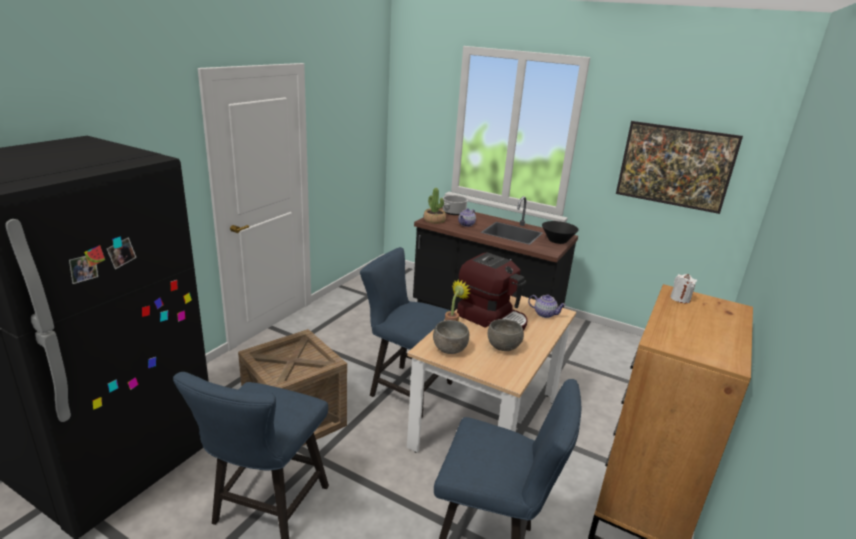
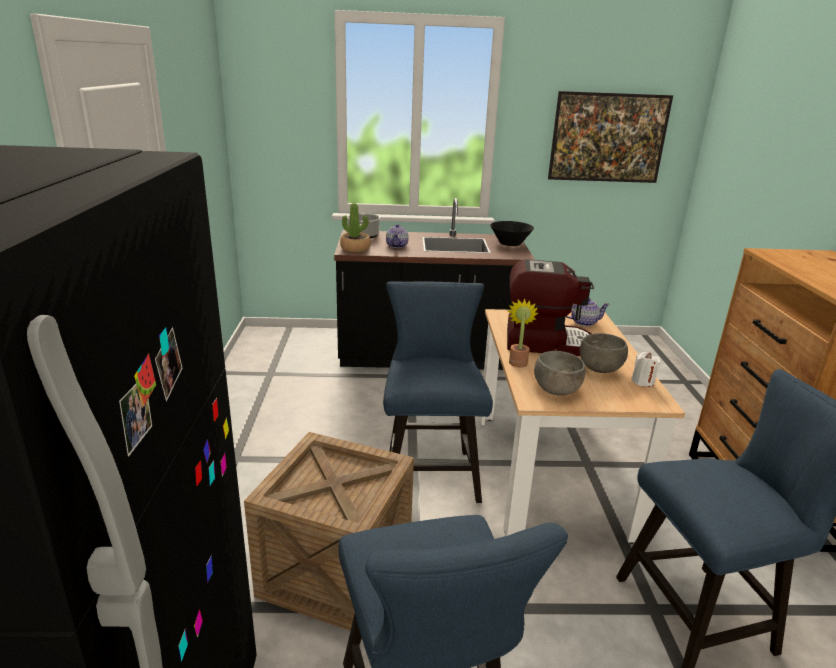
camera: 30 degrees left, 0 degrees up
blue chair [360,247,452,419] -> blue chair turned 90 degrees clockwise [383,281,493,503]
white candle [670,274,697,303] -> white candle moved to [632,352,661,387]

